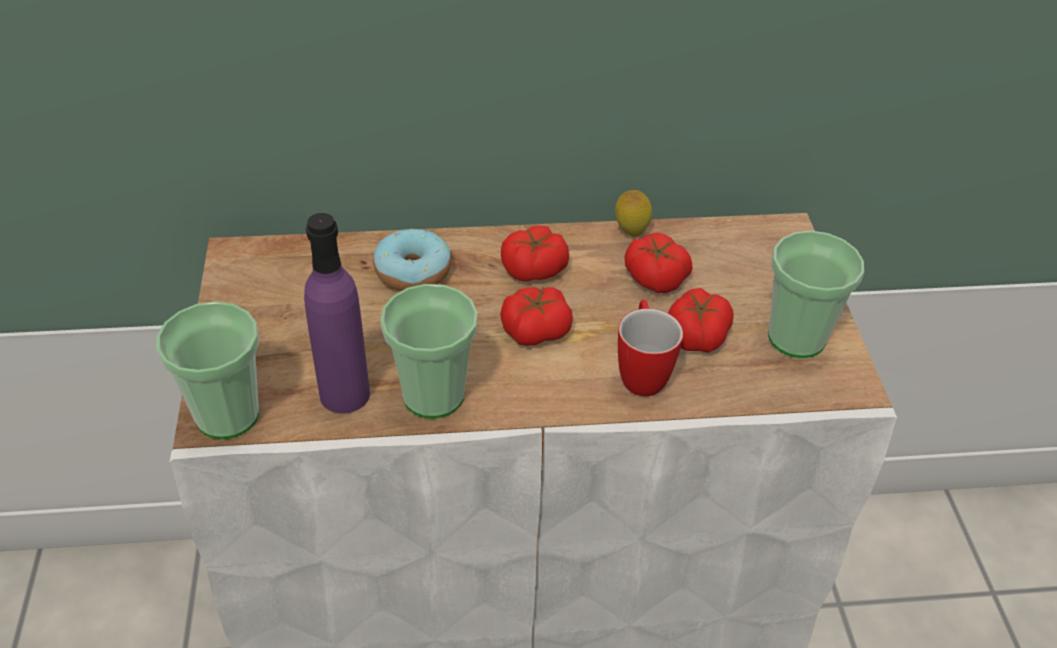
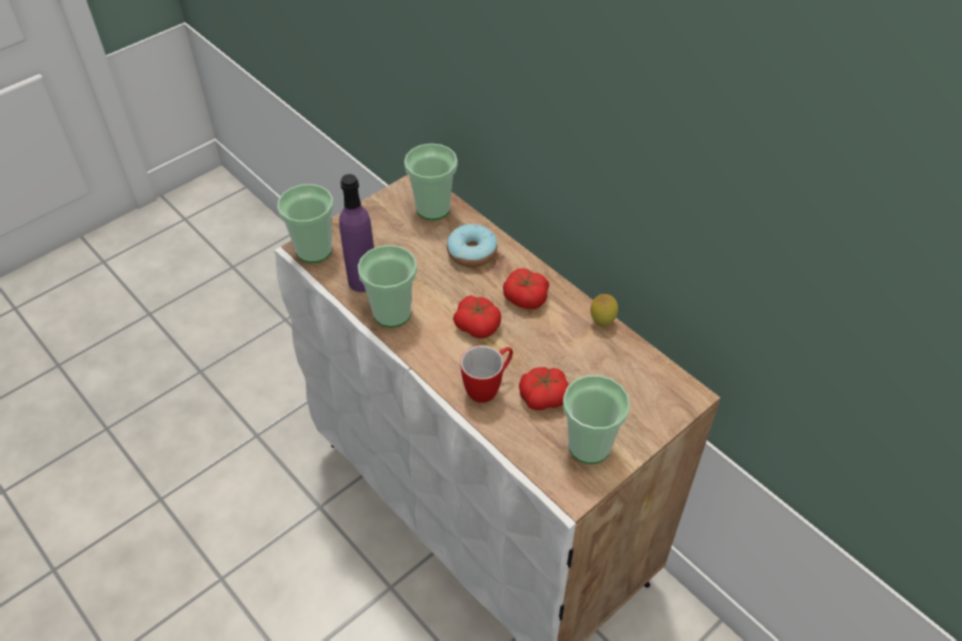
camera: 55 degrees right, 5 degrees up
tomato [624,233,692,293] -> none
none -> cup [404,143,458,220]

